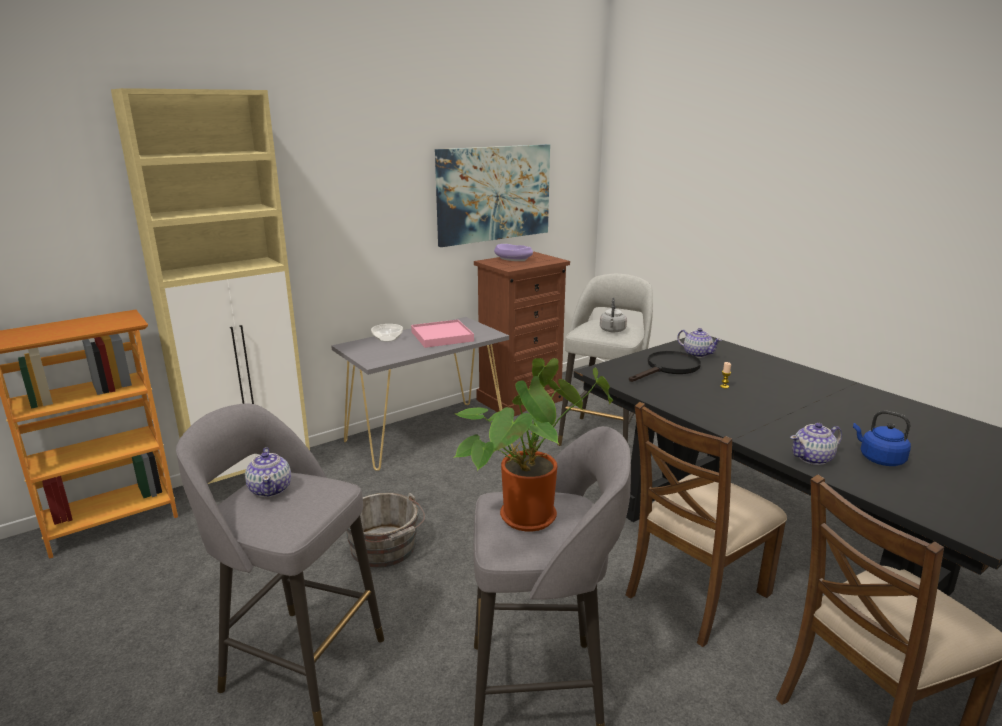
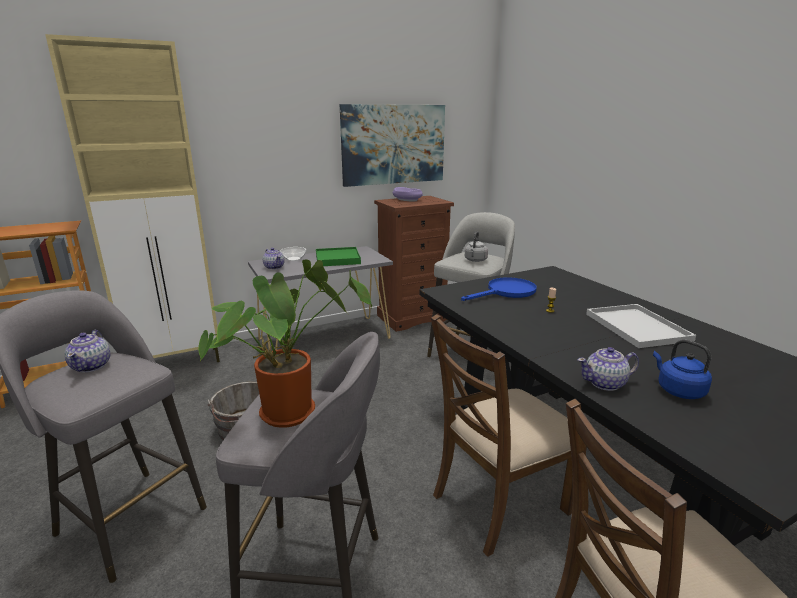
camera: 10 degrees right, 0 degrees up
pink tray [411,320,474,348] -> green tray [316,247,361,266]
black frying pan [629,351,701,382] -> blue frying pan [461,277,537,301]
teapot [677,328,722,358] -> teapot moved to [263,248,285,270]
none -> white tray [586,304,696,348]

